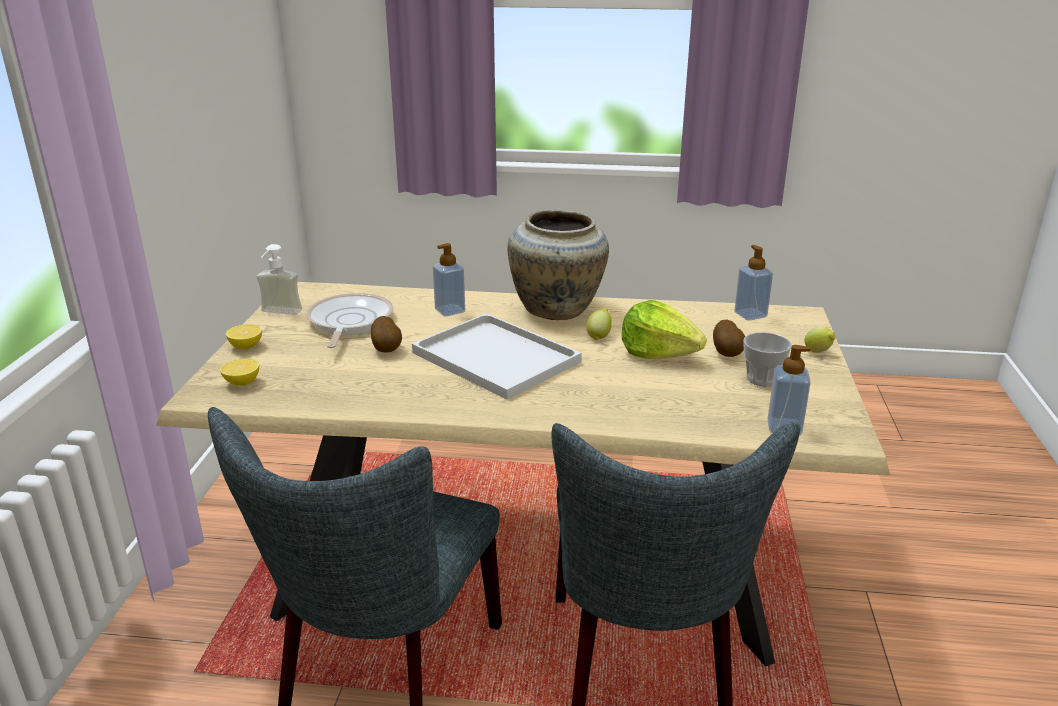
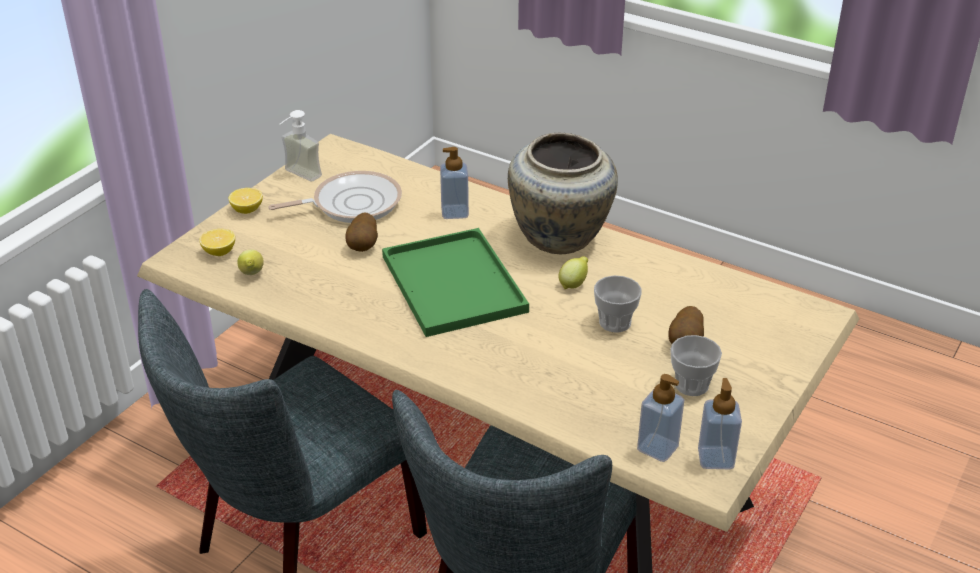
camera: 25 degrees right, 10 degrees up
frying pan [306,293,394,348] -> frying pan turned 45 degrees clockwise [268,171,402,223]
white tray [412,313,582,400] -> green tray [382,228,529,337]
lettuce [622,300,707,359] -> cup [594,275,642,333]
soap dispenser [735,245,773,320] -> soap dispenser moved to [698,378,742,469]
lemon [804,327,836,353] -> lemon moved to [237,249,264,275]

